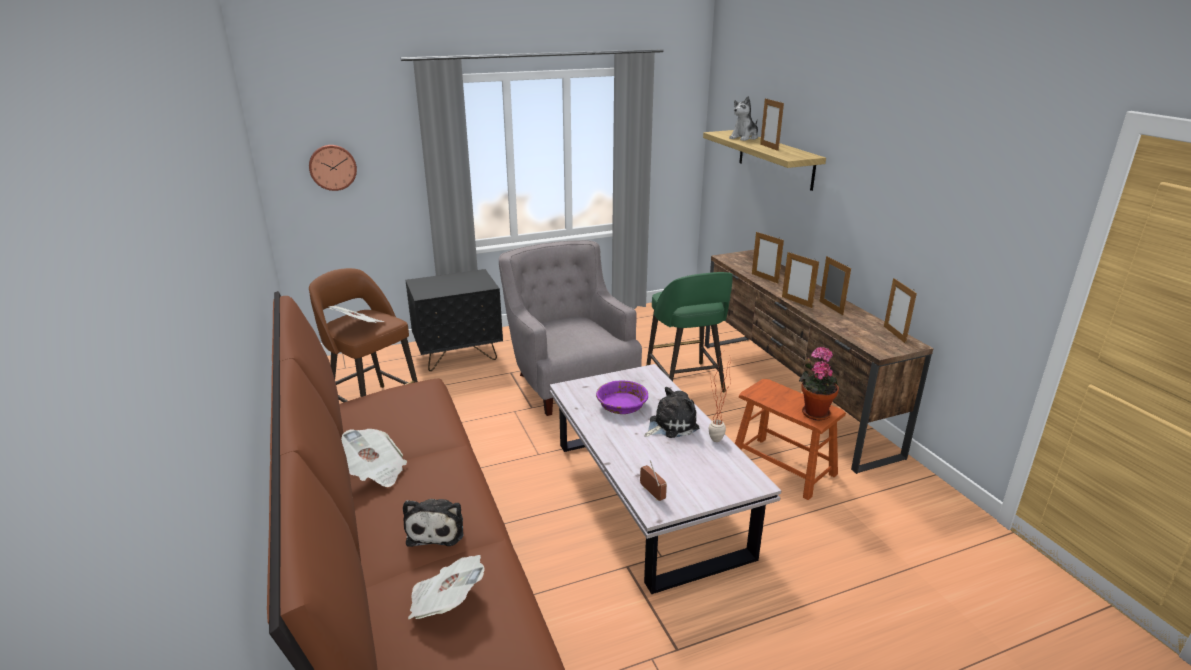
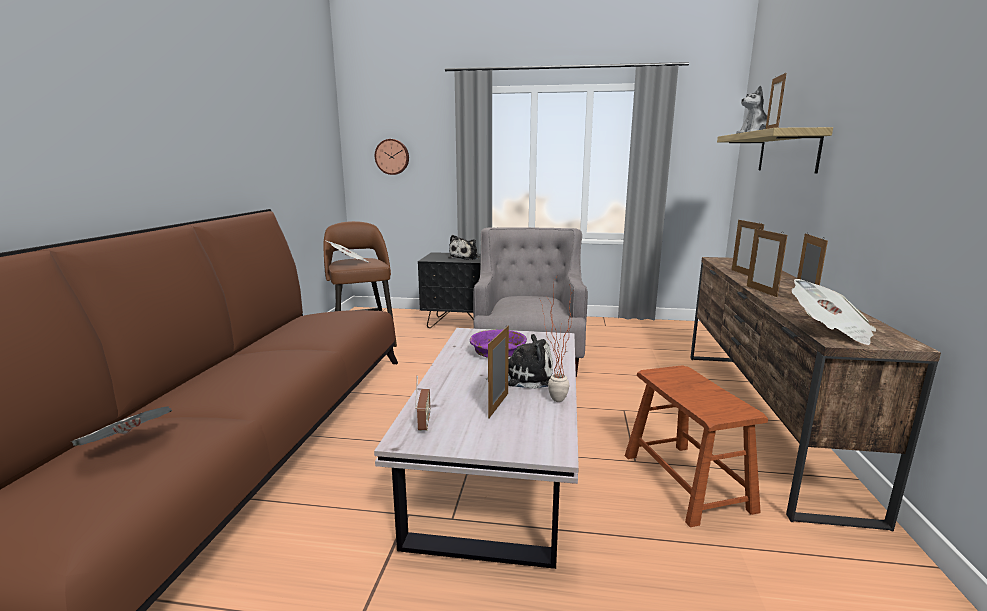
camera: 30 degrees right, 10 degrees down
newspaper [341,429,407,487] -> newspaper moved to [792,279,876,345]
plush toy [403,499,463,547] -> plush toy moved to [448,235,480,260]
green stool [646,272,733,392] -> none
potted plant [799,347,839,420] -> none
picture frame [884,278,917,344] -> picture frame moved to [488,326,509,419]

